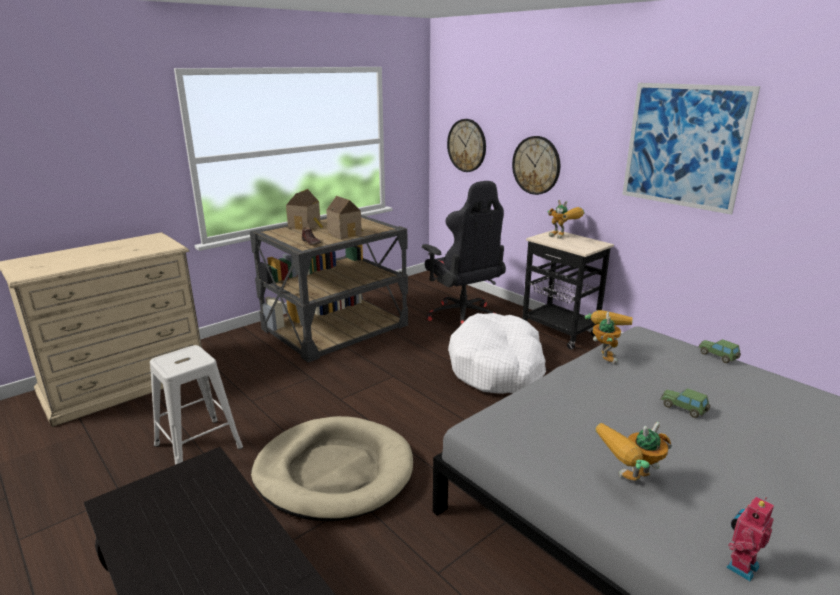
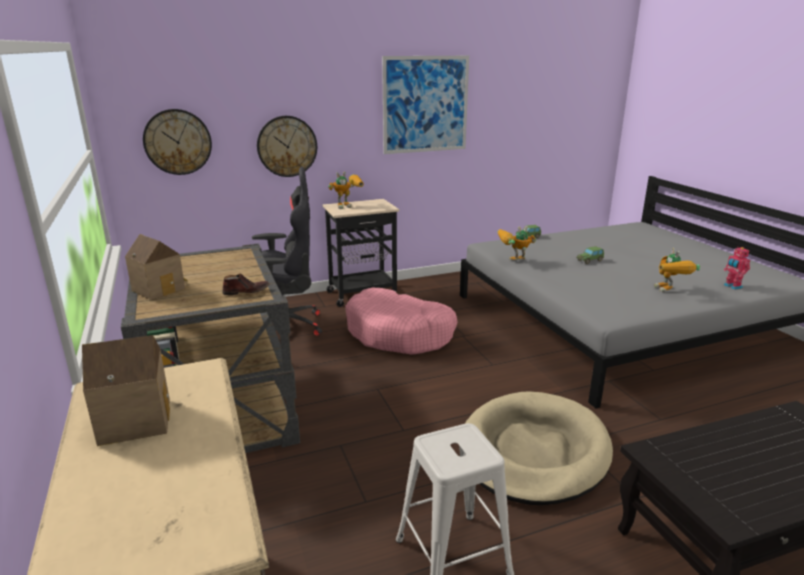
camera: 70 degrees left, 0 degrees up
toy house [326,196,363,239] -> toy house moved to [82,335,170,446]
white dog bed [448,313,546,394] -> pink dog bed [345,288,457,355]
toy robot [585,310,633,365] -> toy robot turned 45 degrees counterclockwise [497,226,536,260]

